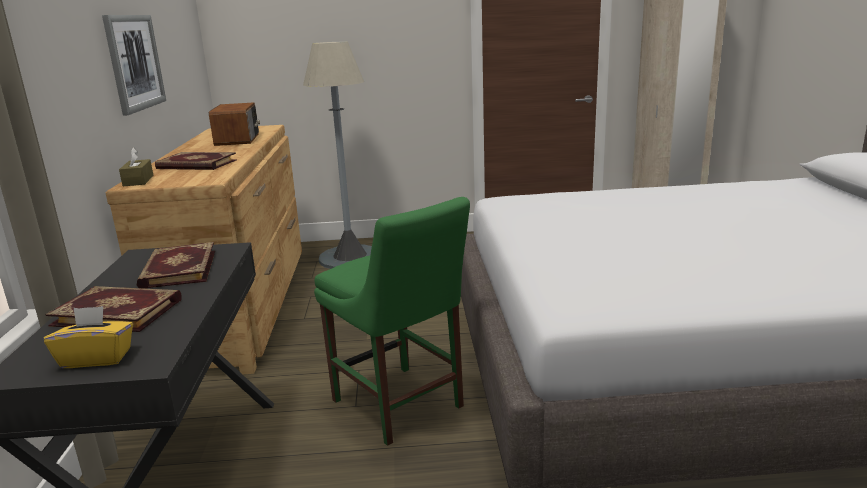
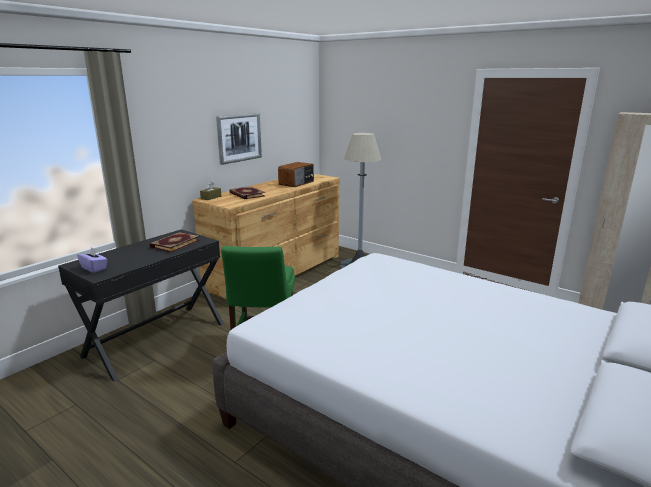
camera: 40 degrees right, 0 degrees up
yellow tissue box [44,306,133,368] -> purple tissue box [77,247,108,273]
book [45,286,182,332] -> none

